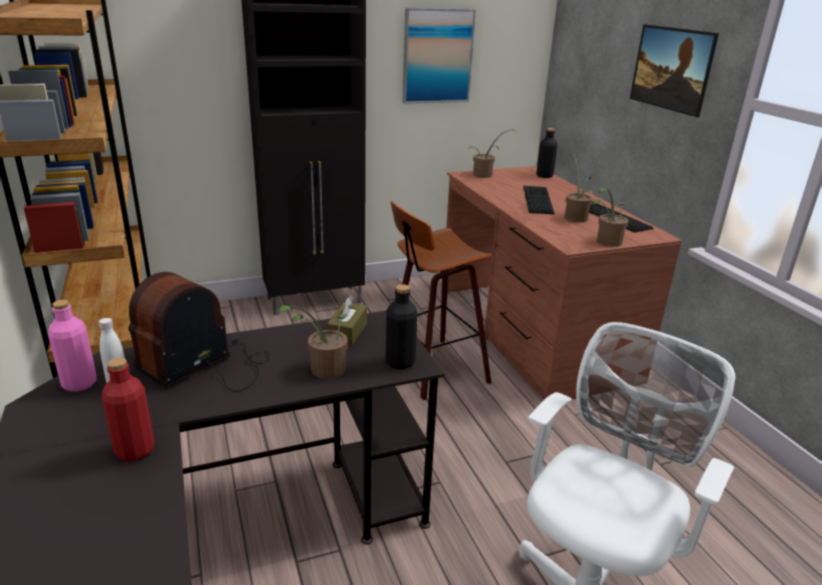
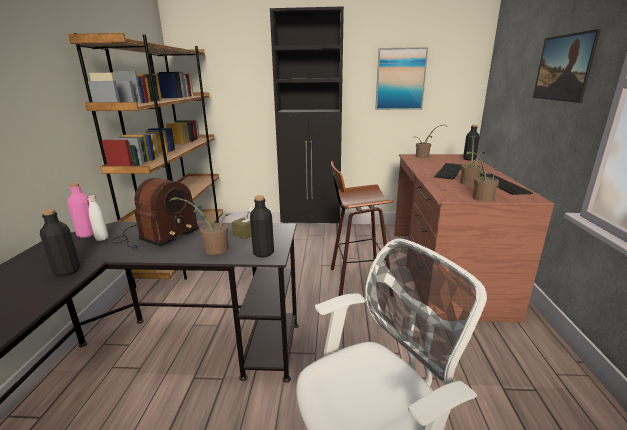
camera: 25 degrees right, 5 degrees down
red bottle [101,357,155,462] -> black bottle [40,209,80,277]
radio [128,272,271,392] -> radio turned 150 degrees clockwise [111,178,199,249]

